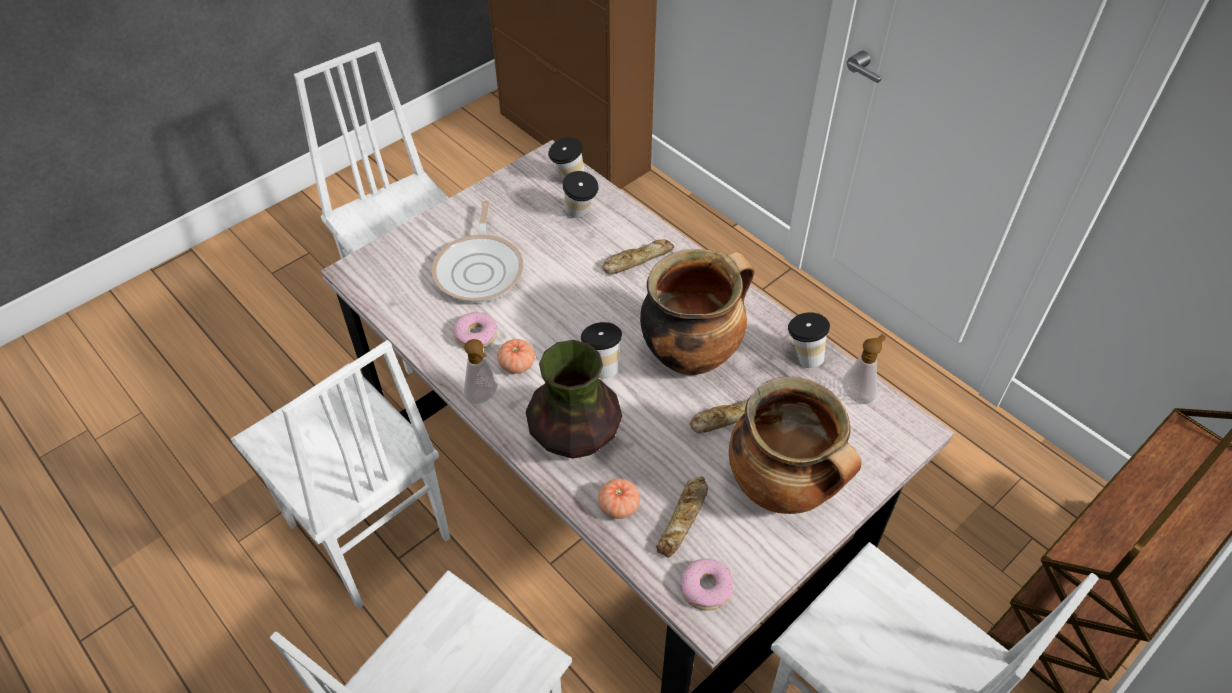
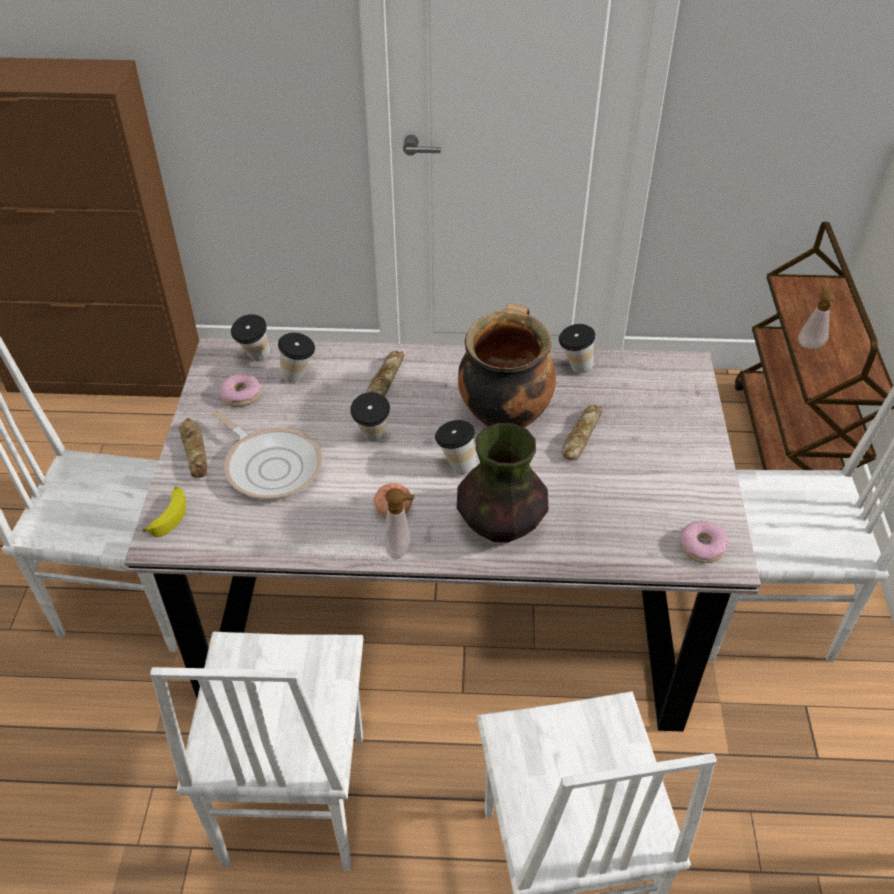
camera: 45 degrees left, 5 degrees down
white chair [231,340,450,609] -> white chair turned 90 degrees clockwise [150,632,363,871]
donut [453,312,497,348] -> donut moved to [219,374,261,407]
tomato [598,479,640,519] -> none
bread [656,476,708,557] -> bread moved to [179,418,207,478]
cooking pot [729,377,861,514] -> none
soap dispenser [842,334,886,404] -> soap dispenser moved to [798,287,835,349]
none -> banana [142,486,186,537]
none -> cup [350,392,390,441]

